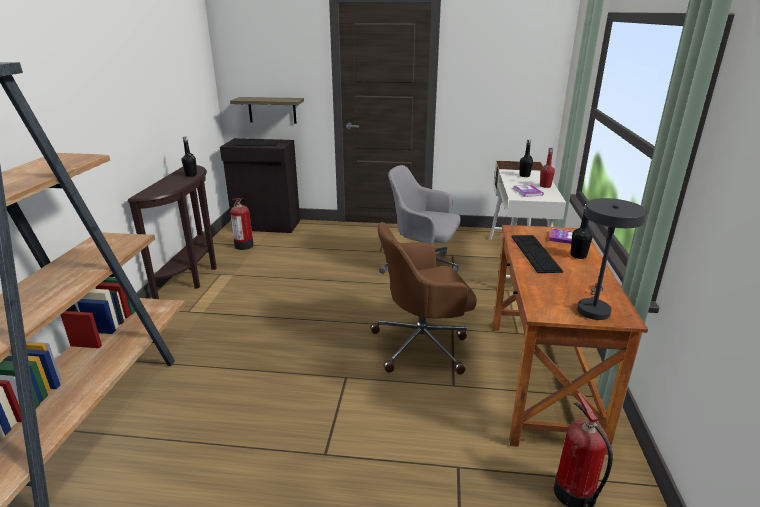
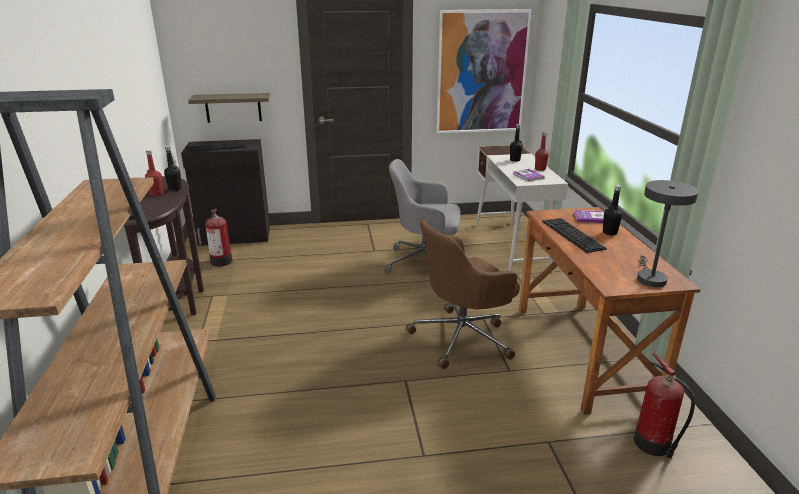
camera: 15 degrees left, 0 degrees up
none -> red bottle [145,150,163,196]
none -> picture [437,9,531,133]

